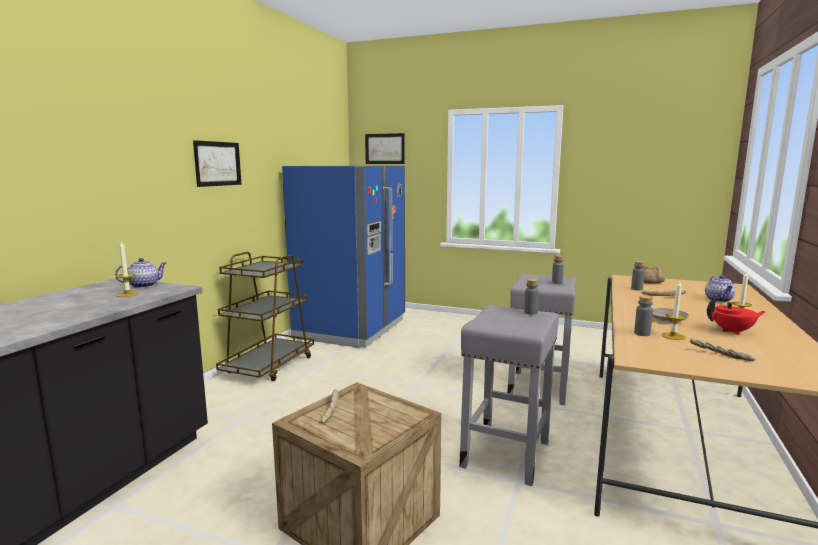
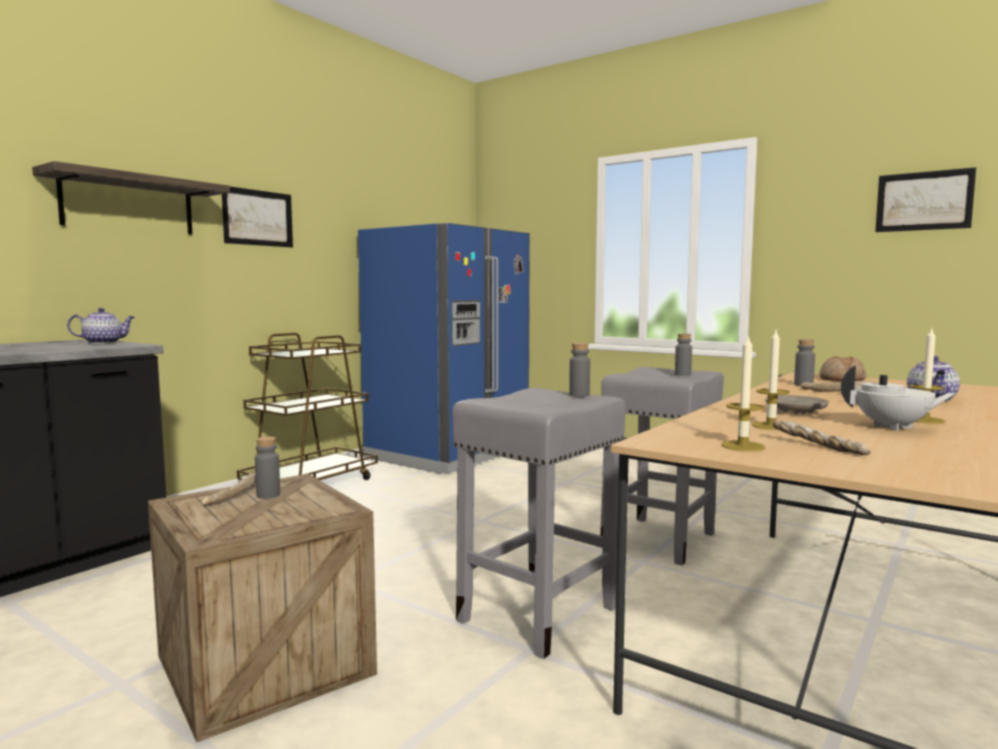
camera: 15 degrees right, 5 degrees down
candle [115,242,139,297] -> candle moved to [721,336,765,451]
picture [365,133,405,164] -> picture moved to [875,167,976,232]
grey bottle [634,295,653,336] -> grey bottle moved to [255,437,280,499]
red teapot [707,298,766,335] -> white teapot [841,366,956,431]
none -> shelf [32,161,230,234]

